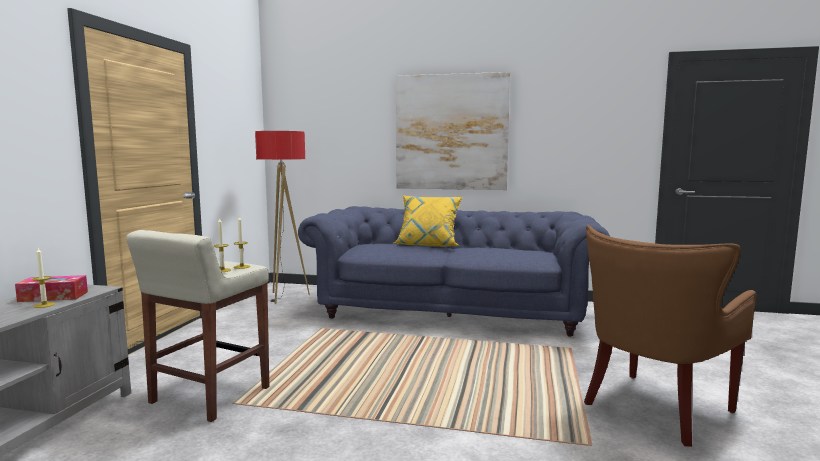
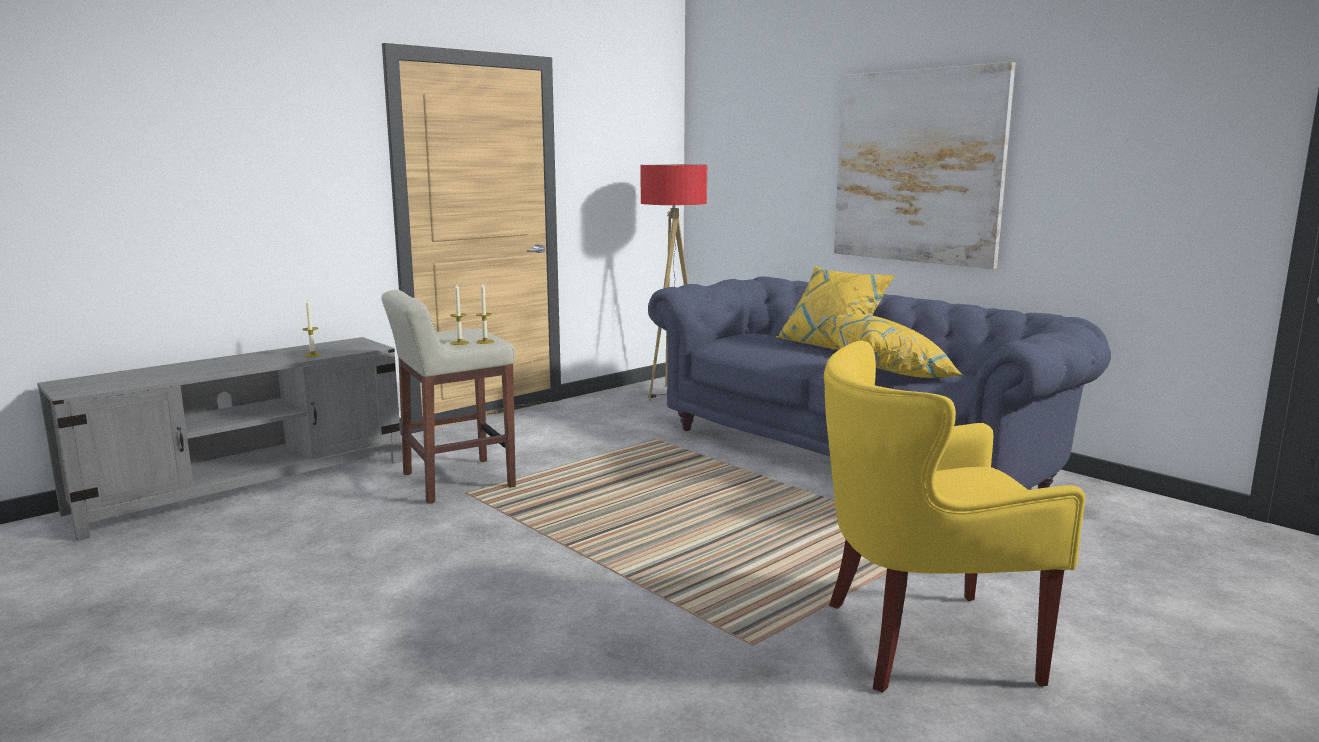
camera: 35 degrees right, 5 degrees up
tissue box [15,275,88,302] -> none
brown armchair [584,225,757,447] -> yellow armchair [824,341,1085,693]
none -> yellow pillow [826,314,962,378]

